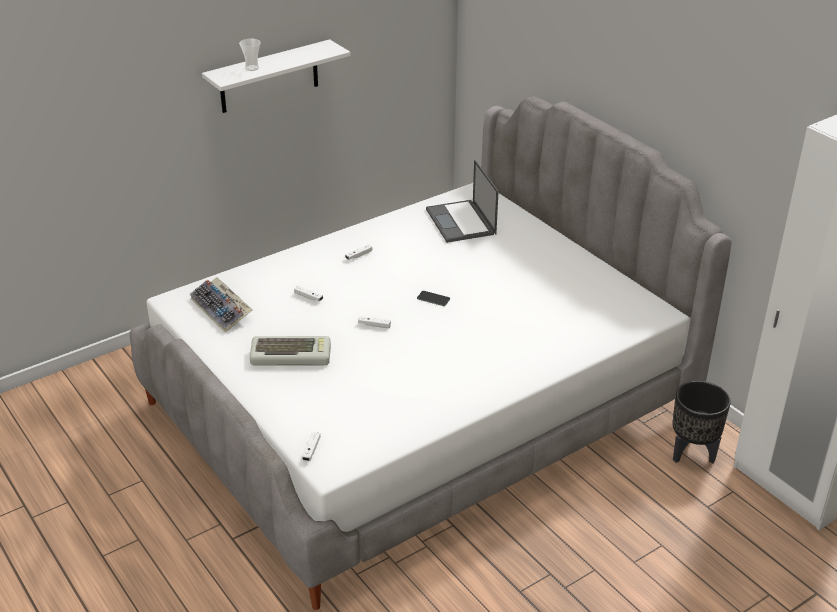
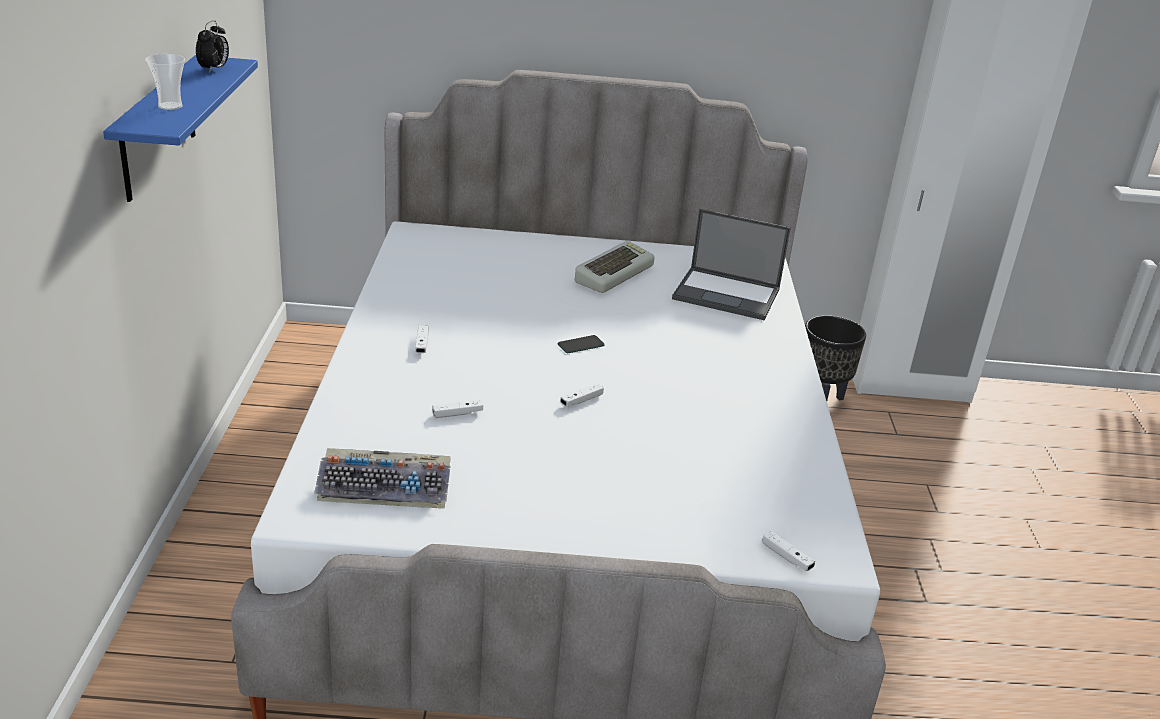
camera: 55 degrees left, 5 degrees down
white shelf [202,39,351,113] -> blue shelf [103,55,258,202]
keyboard [250,336,331,366] -> keyboard moved to [575,241,654,293]
laptop [426,160,499,243] -> laptop moved to [672,209,791,320]
none -> alarm clock [196,20,229,72]

